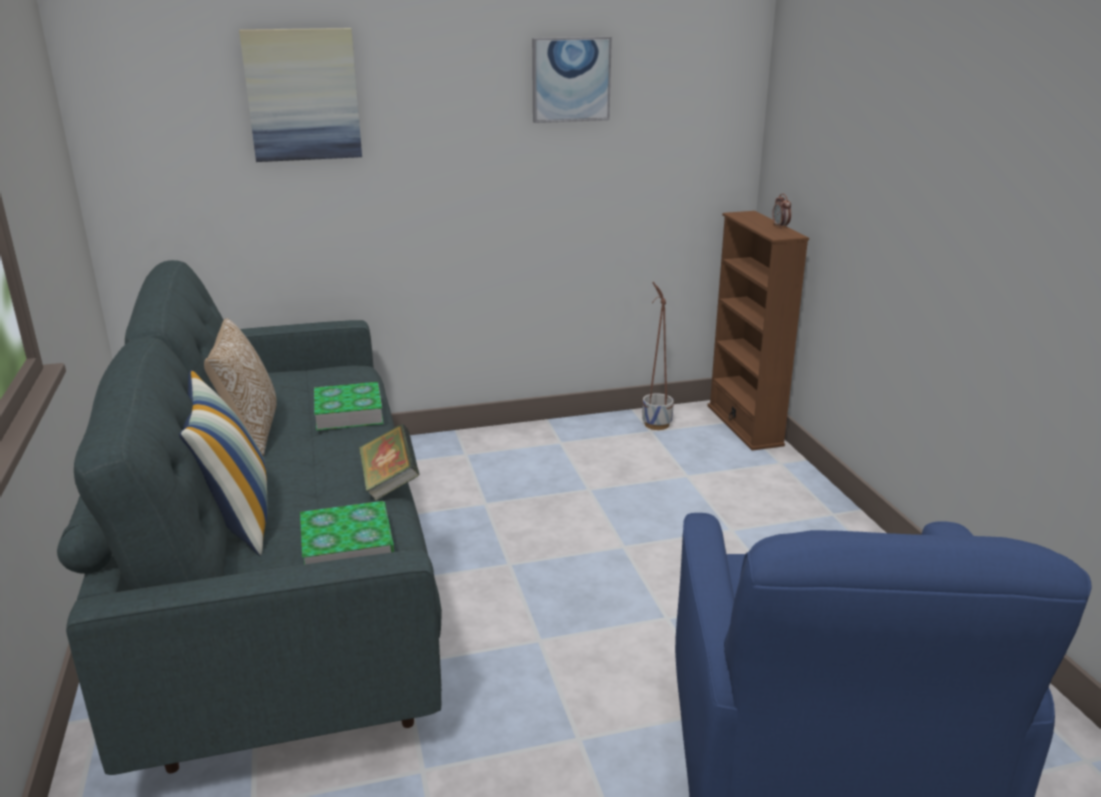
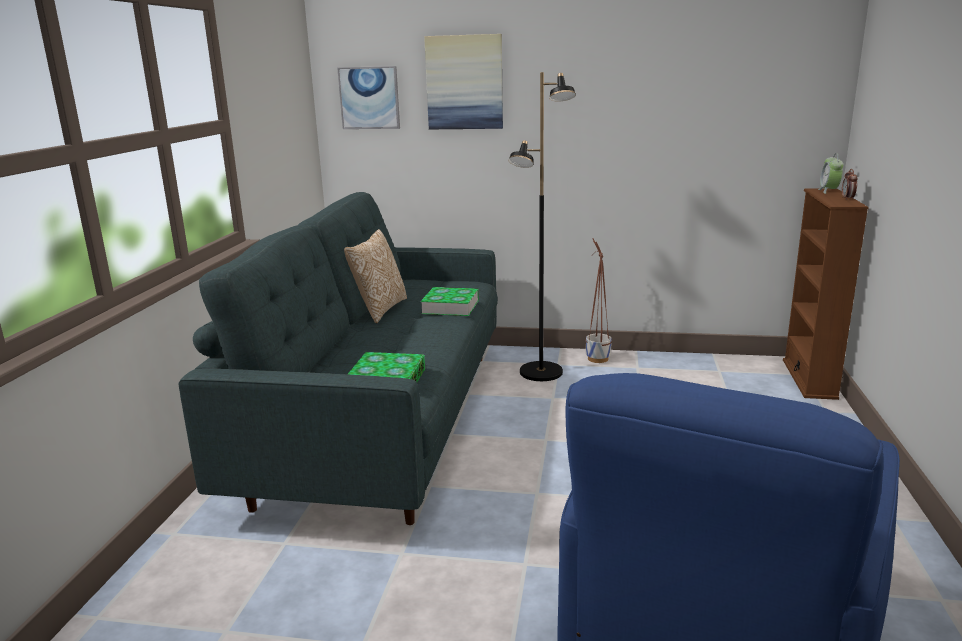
camera: 25 degrees right, 5 degrees down
pillow [179,370,268,555] -> none
book [359,424,419,501] -> none
picture [532,37,612,123] -> picture moved to [337,66,400,129]
planter [642,282,674,430] -> planter moved to [586,238,612,363]
none -> black floor lamp [508,72,576,381]
none -> alarm clock [818,153,843,194]

